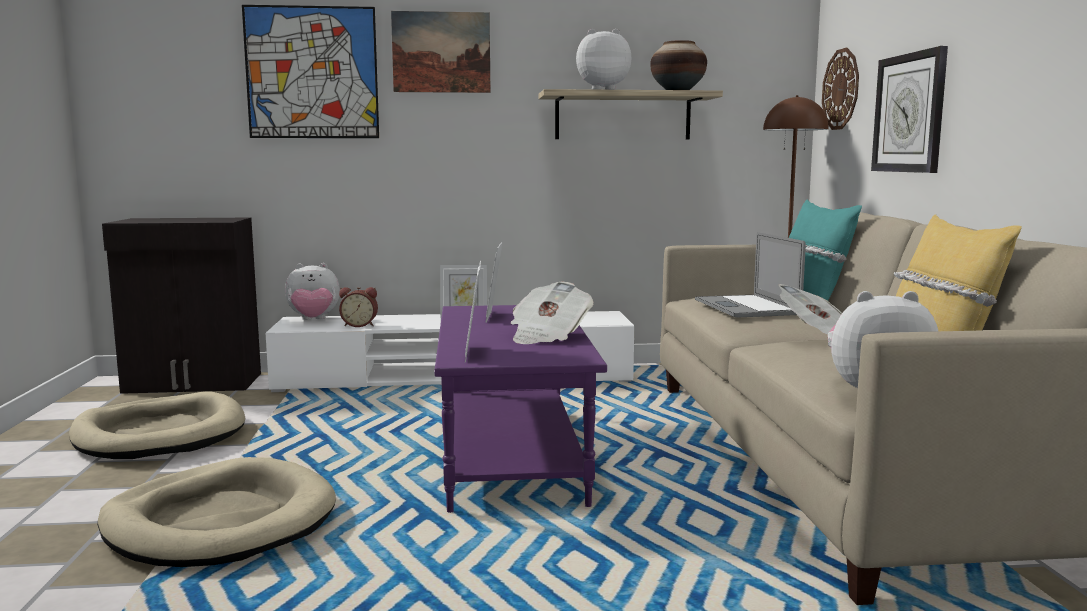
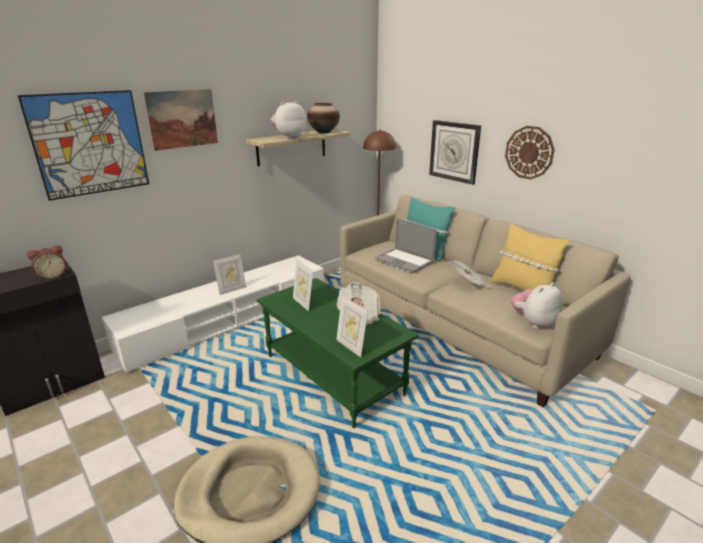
camera: 35 degrees left, 15 degrees up
beige dog bed [69,392,245,459] -> none
plush toy [285,263,340,320] -> none
alarm clock [339,287,378,327] -> alarm clock moved to [27,245,66,280]
purple coffee table [435,305,607,513] -> green coffee table [257,278,419,428]
wall clock [822,48,859,130] -> wall clock moved to [505,126,555,180]

